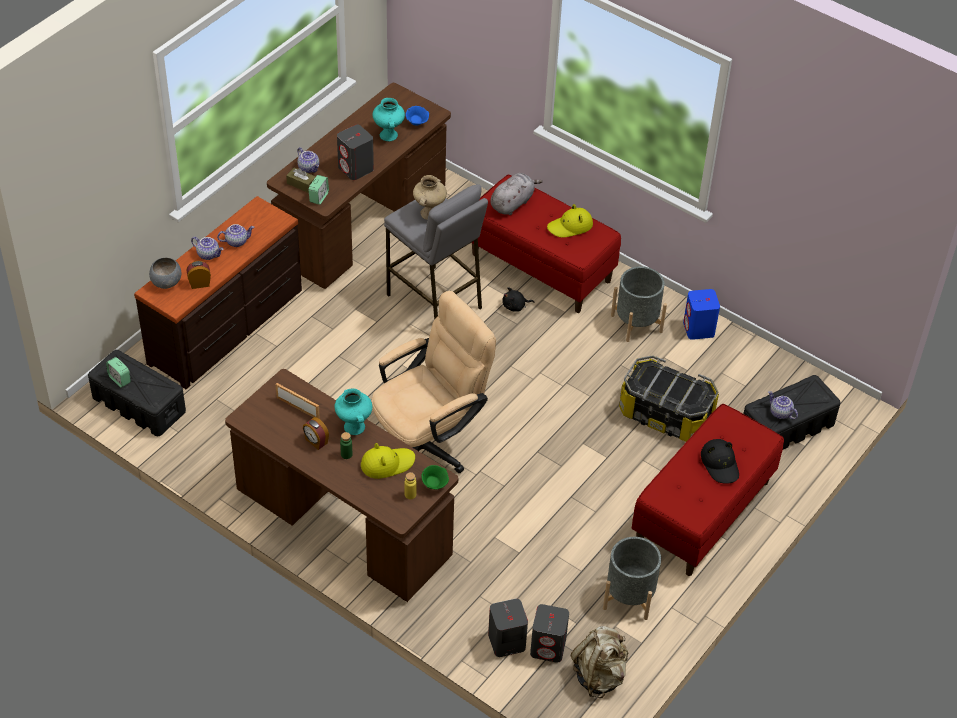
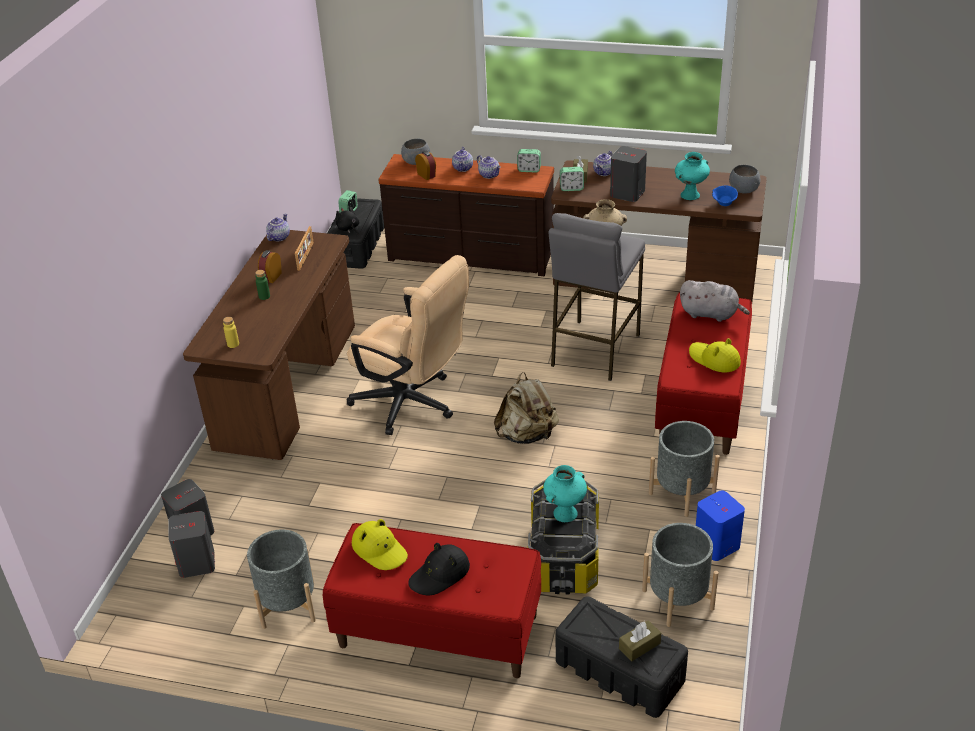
camera: 70 degrees right, 10 degrees down
turquoise vase [334,388,372,435] -> turquoise vase moved to [543,465,587,522]
yellow hat [361,443,415,479] -> yellow hat moved to [352,519,408,570]
green bowl [421,465,449,489] -> none
black plush toy [502,287,534,312] -> black plush toy moved to [336,206,359,235]
beige backpack [570,626,628,698] -> beige backpack moved to [494,372,559,444]
teapot [768,391,798,419] -> teapot moved to [266,214,290,241]
none -> alarm clock [517,149,541,172]
none -> brown tissue box [619,620,661,661]
none -> grey planter [642,523,719,627]
none -> grey bowl [729,165,761,193]

